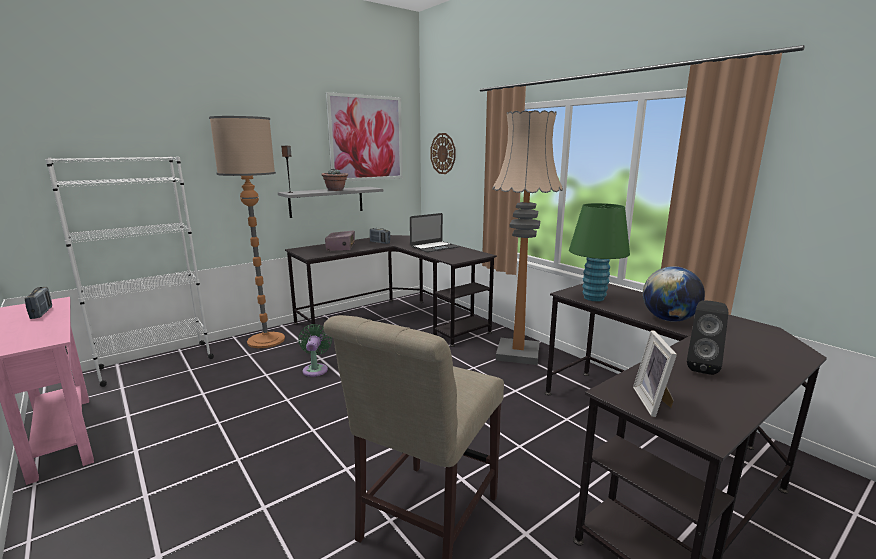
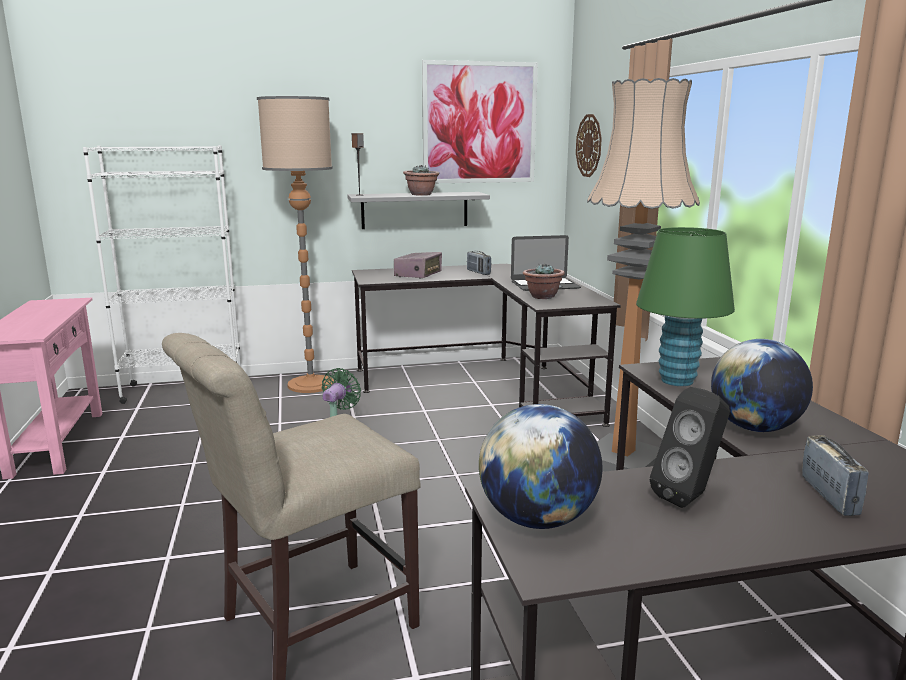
camera: 25 degrees right, 0 degrees up
radio [24,287,52,319] -> radio moved to [802,435,869,516]
picture frame [633,330,677,417] -> globe [479,404,602,529]
none -> potted plant [523,263,565,299]

